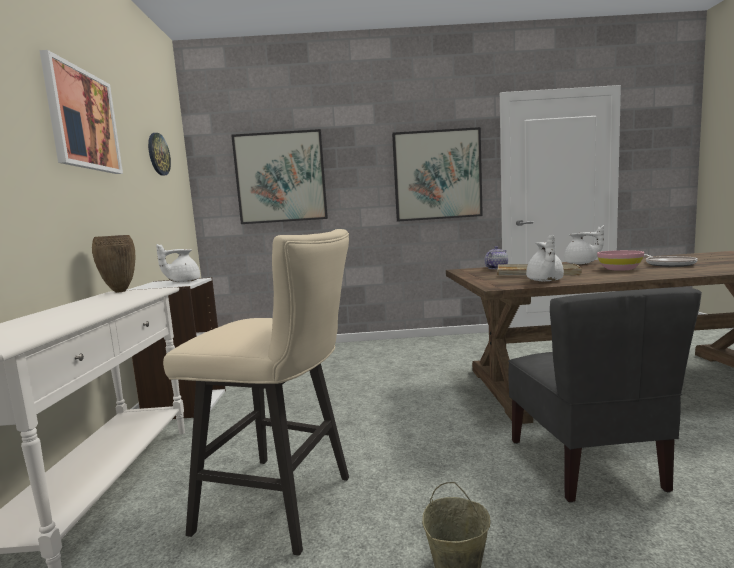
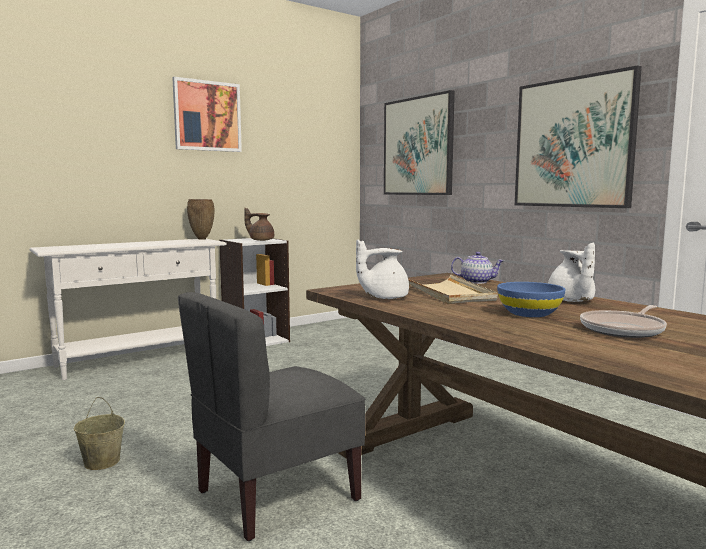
camera: 55 degrees right, 0 degrees up
wall clock [148,133,171,176] -> none
white teapot [156,244,200,282] -> brown teapot [244,208,274,241]
beige stool [163,229,349,556] -> none
pink bowl [597,250,644,271] -> blue bowl [497,282,565,317]

